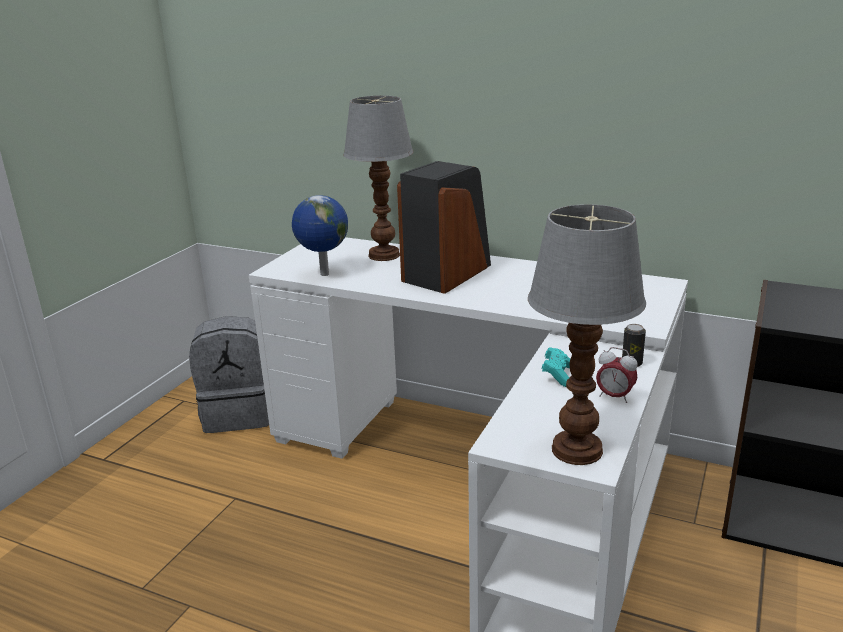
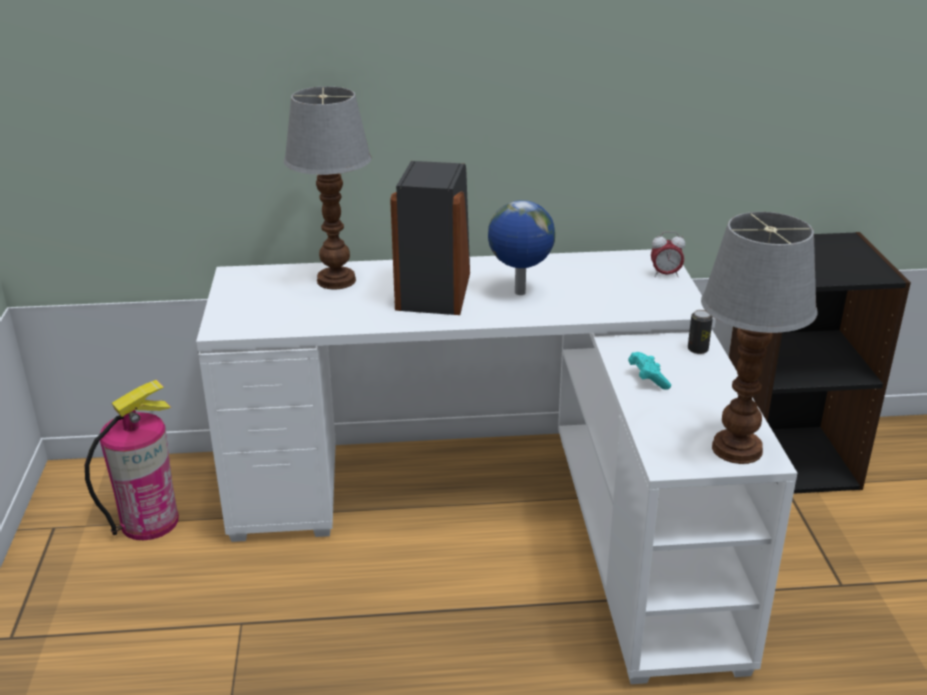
camera: 30 degrees left, 5 degrees up
grey backpack [189,316,269,433] -> fire extinguisher [85,380,179,540]
globe [292,195,348,276] -> globe moved to [488,200,555,295]
alarm clock [596,347,638,403] -> alarm clock moved to [651,232,685,277]

